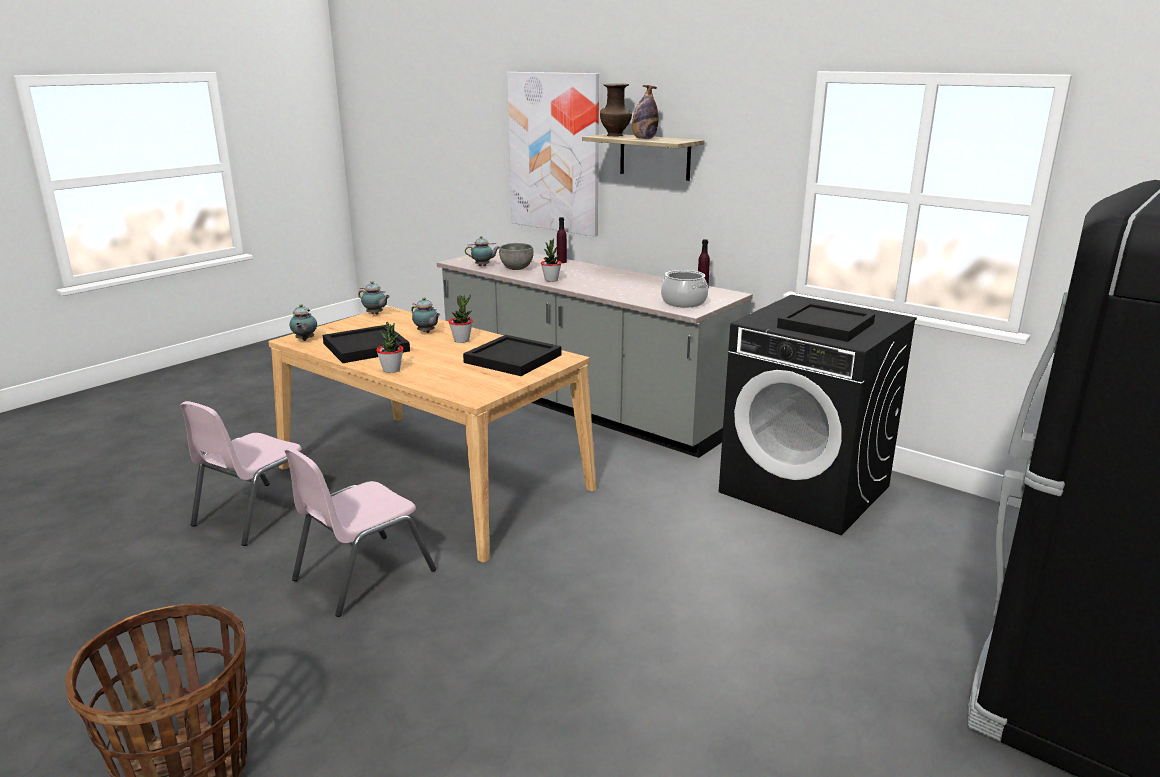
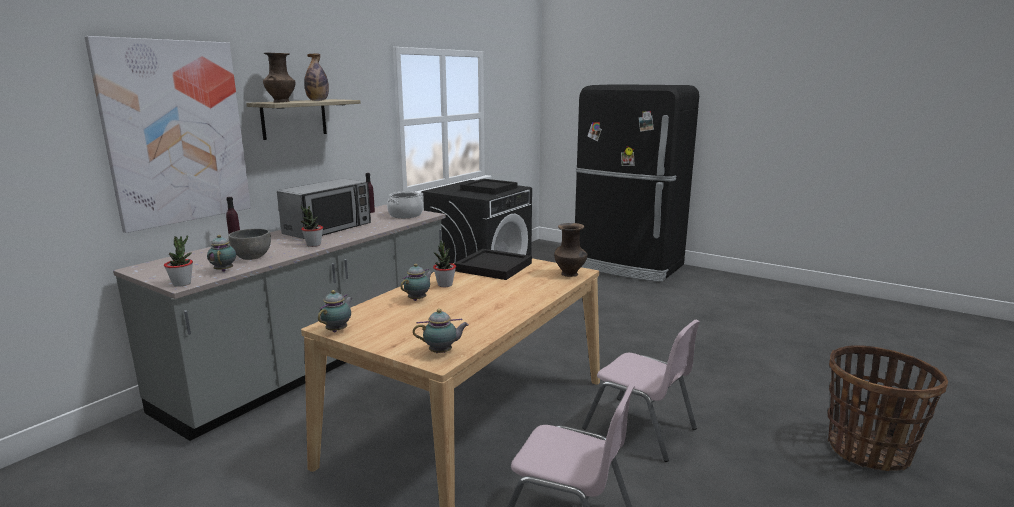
camera: 95 degrees left, 5 degrees down
black tray [323,325,410,363] -> none
potted plant [376,322,403,373] -> potted plant moved to [164,235,193,287]
none -> microwave [277,179,371,239]
none -> brown vase [554,223,587,277]

